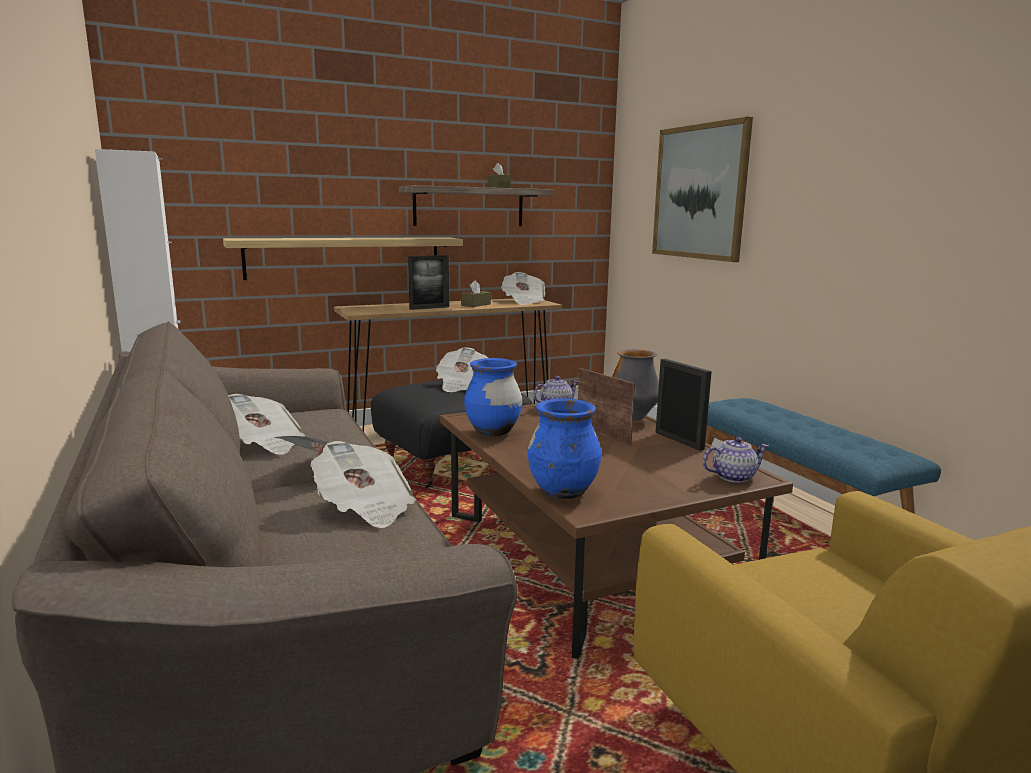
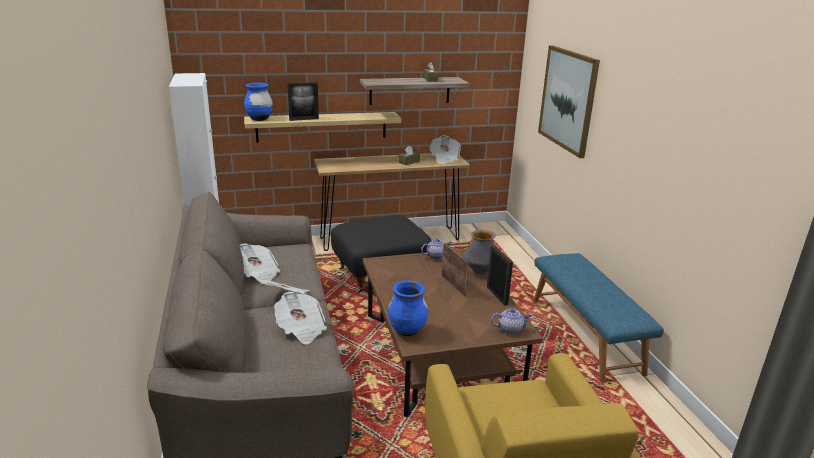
camera: 10 degrees right, 10 degrees up
picture frame [408,255,449,310] -> picture frame moved to [287,82,319,121]
newspaper [436,347,488,392] -> none
blue vase [464,358,522,436] -> blue vase moved to [244,83,273,121]

